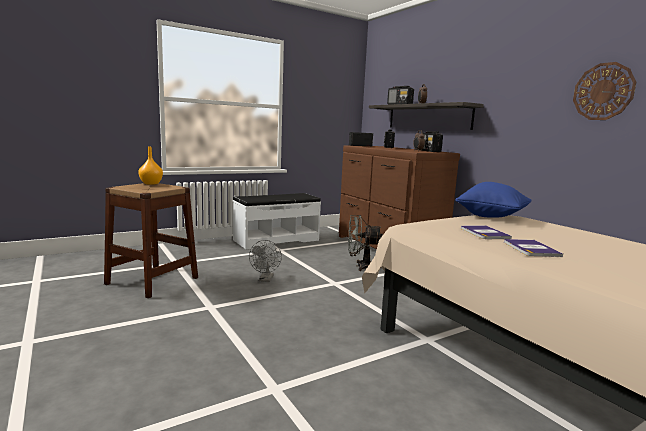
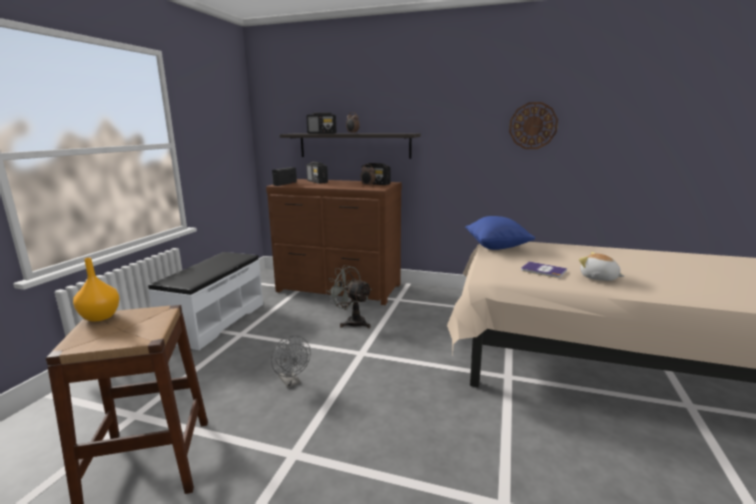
camera: 40 degrees left, 5 degrees up
grey fan [348,215,383,271] -> grey fan turned 75 degrees clockwise [326,265,372,328]
book [504,239,563,257] -> plush toy [579,252,624,281]

